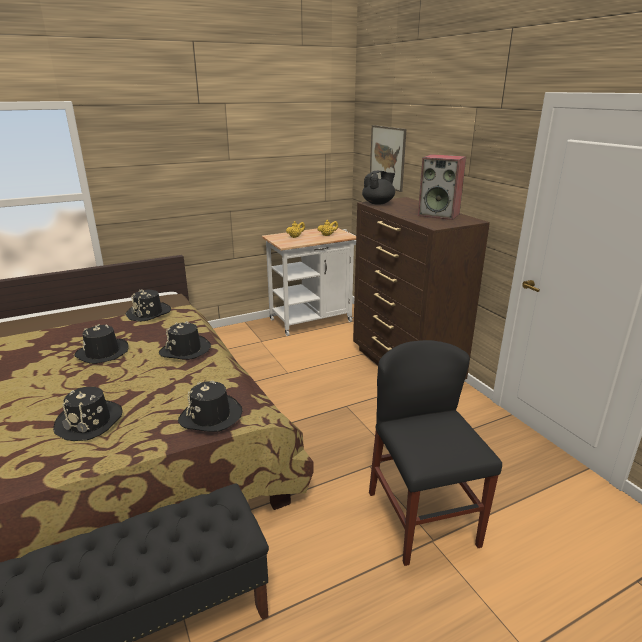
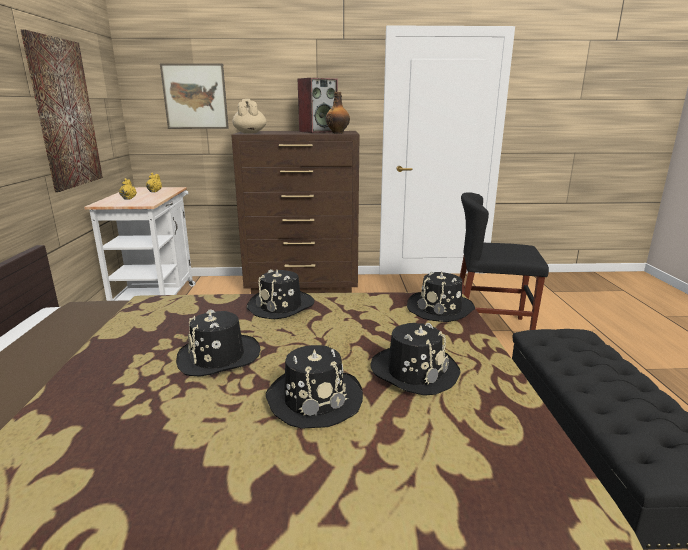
camera: 65 degrees left, 5 degrees down
black hat [126,289,171,322] -> black hat moved to [266,345,363,429]
black teapot [362,171,395,205] -> beige teapot [232,99,266,134]
none -> picture [20,29,103,192]
none -> bottle [326,92,350,134]

